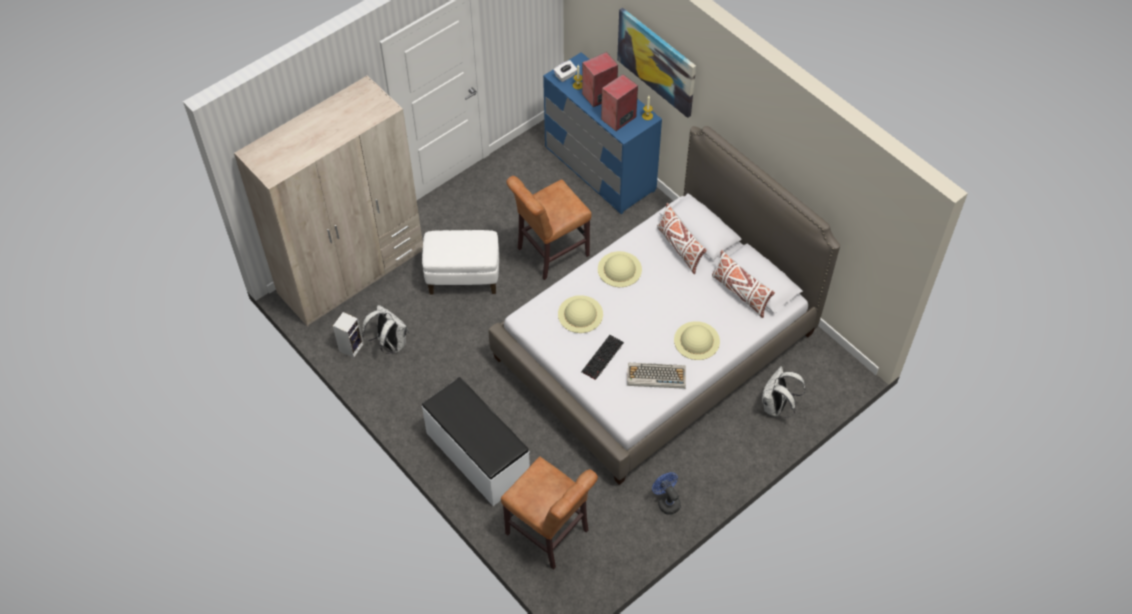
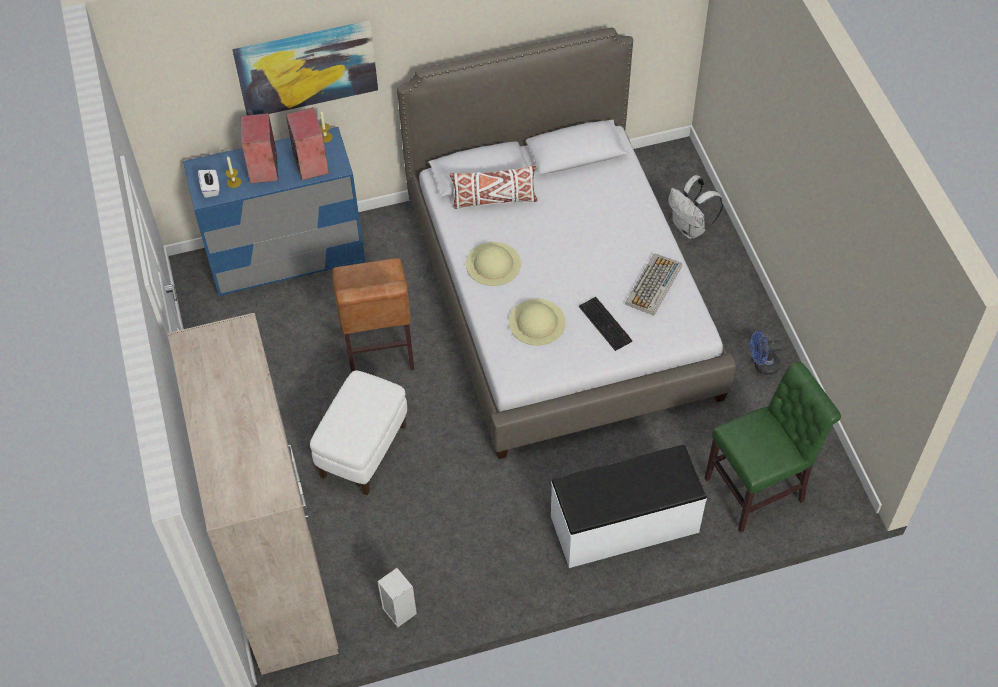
camera: 65 degrees left, 0 degrees up
white backpack [362,305,409,354] -> none
brown chair [501,457,598,570] -> green chair [704,362,841,533]
beige hat [674,321,720,360] -> none
white pillow [712,250,775,318] -> none

